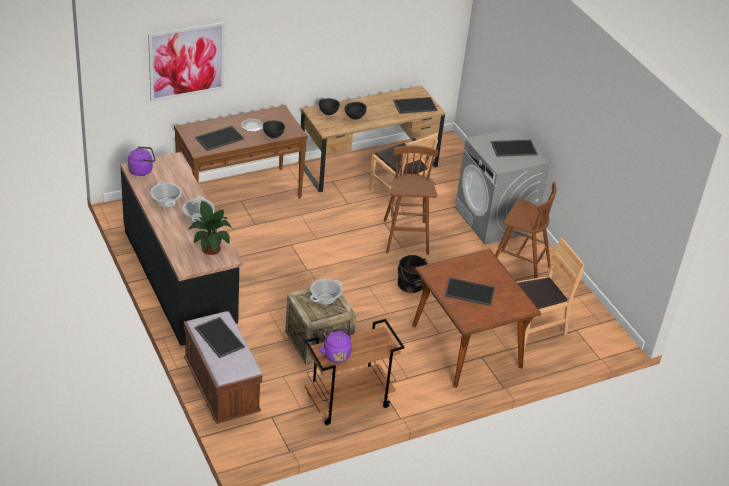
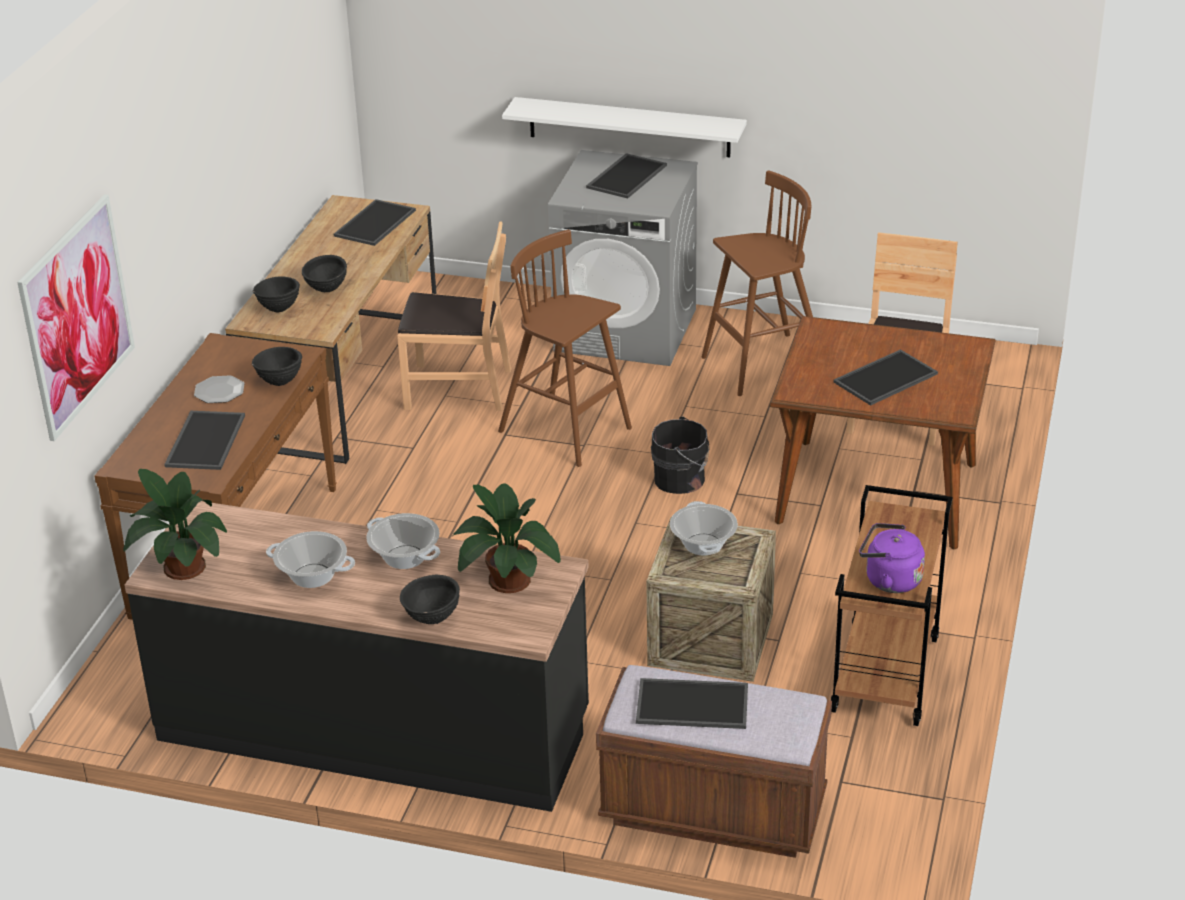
camera: 45 degrees left, 5 degrees down
purple kettle [128,147,155,176] -> potted plant [123,469,227,580]
none -> black bowl [400,575,460,624]
none -> white shelf [502,97,747,157]

